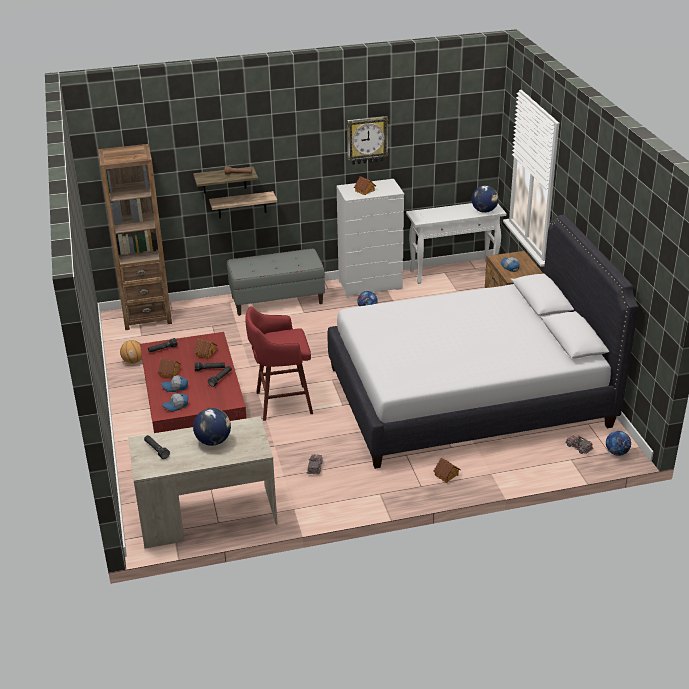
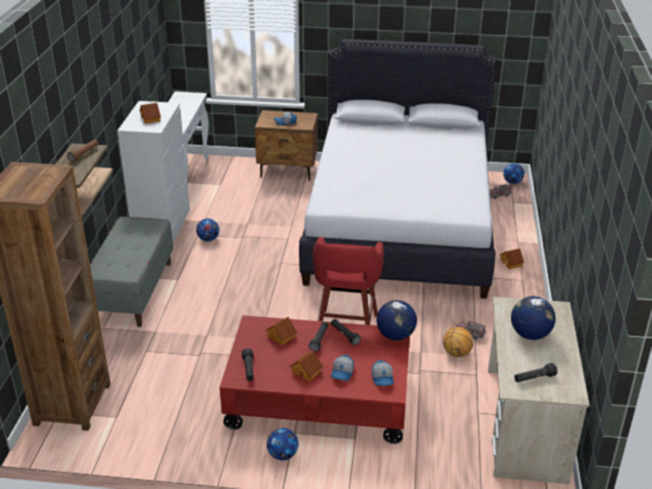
camera: 70 degrees left, 0 degrees up
basketball [120,340,142,364] -> basketball moved to [443,327,473,357]
wall clock [347,116,388,165] -> none
globe [471,185,499,213] -> globe moved to [377,300,417,340]
none -> football [267,428,298,460]

